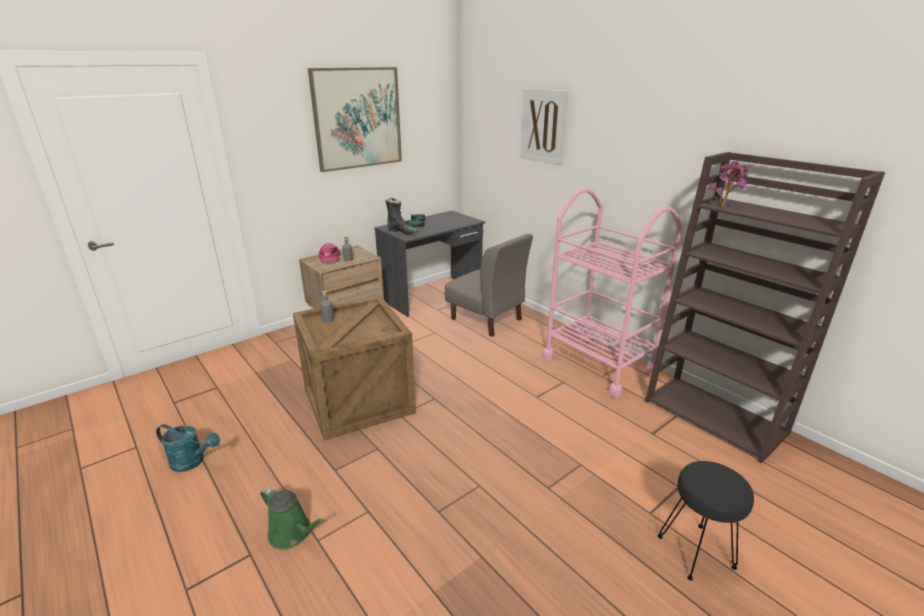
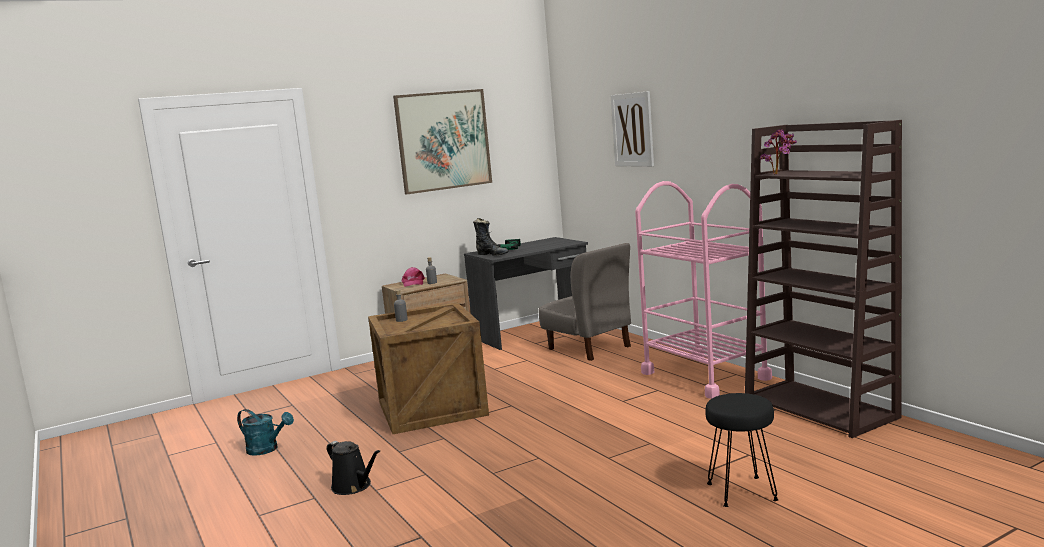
camera: 10 degrees right, 15 degrees down
green watering can [260,487,325,550] -> black watering can [327,441,380,495]

